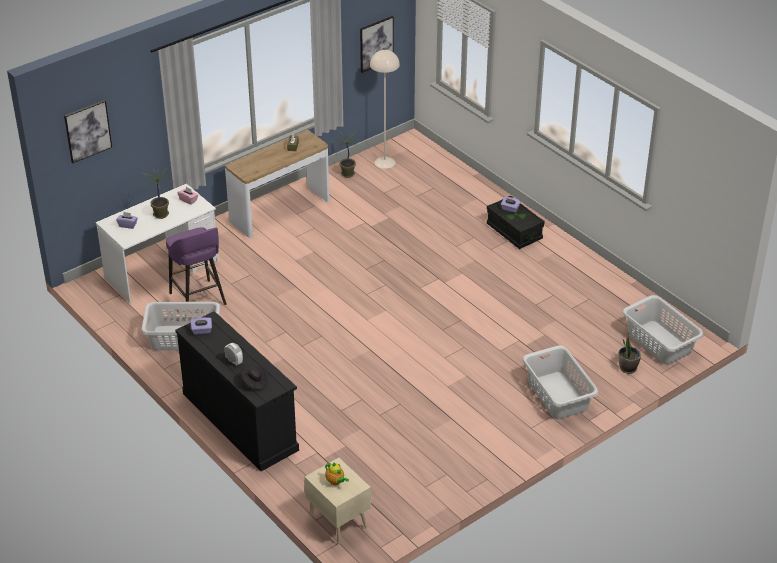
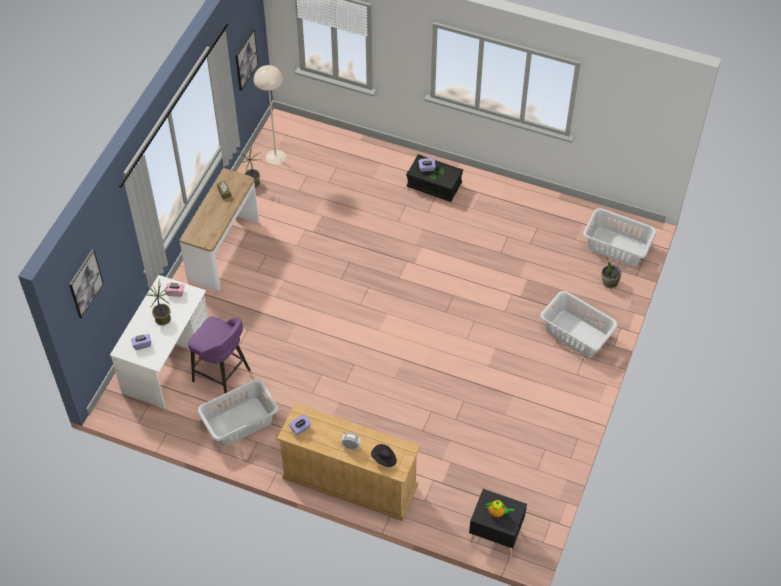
camera: 30 degrees left, 15 degrees up
black dresser [175,311,299,471] -> beige dresser [277,403,420,521]
beige nightstand [305,458,371,545] -> black nightstand [469,489,527,557]

